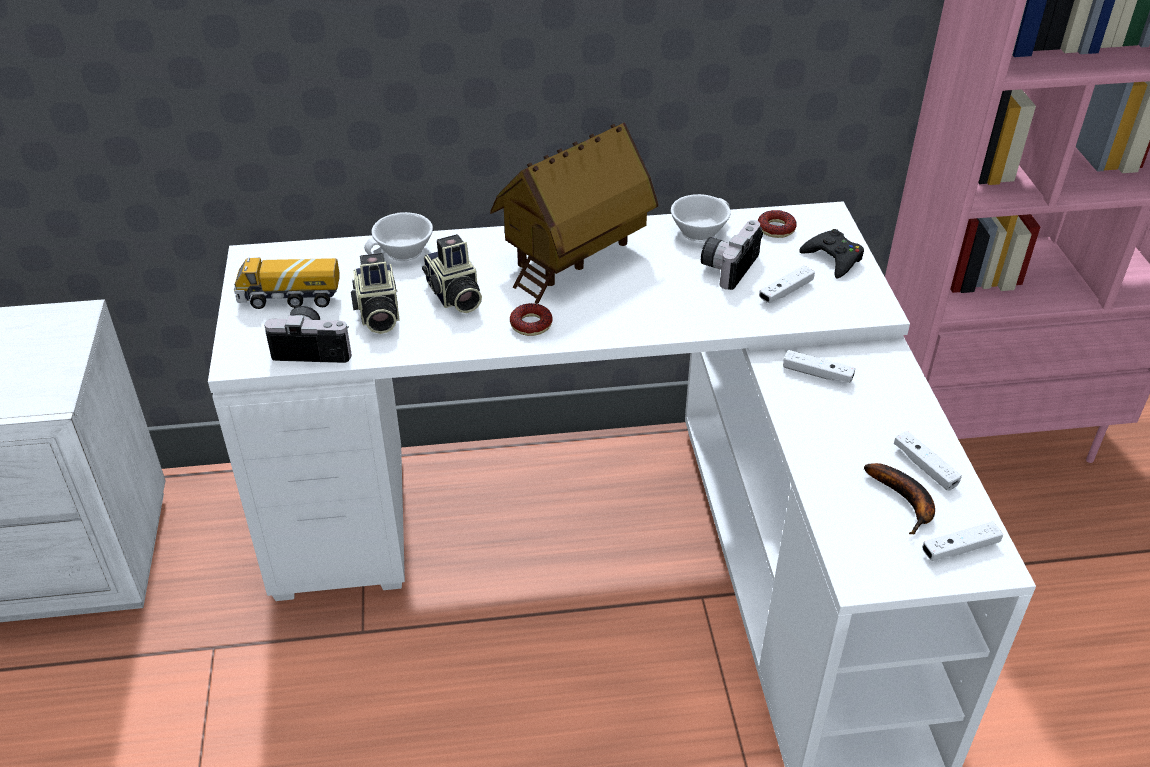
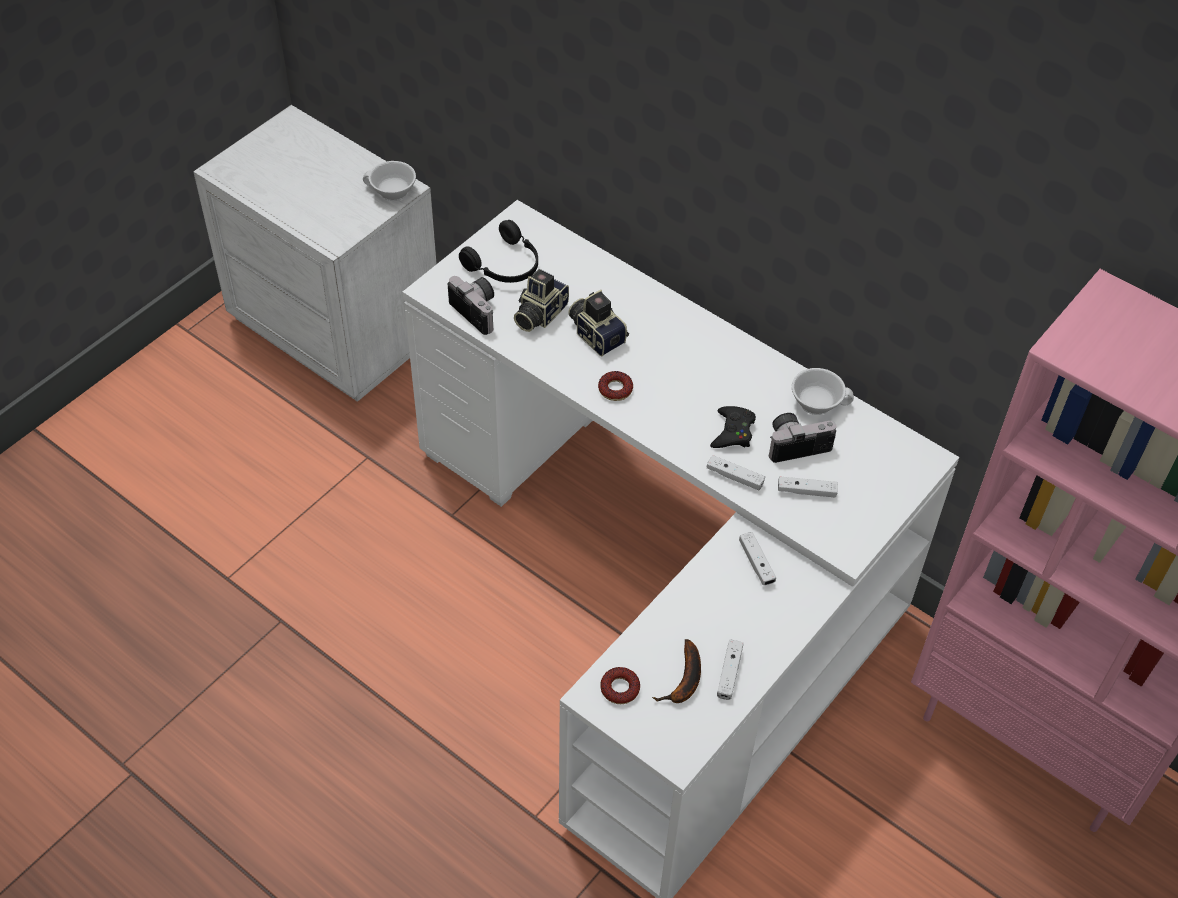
camera: 45 degrees right, 10 degrees up
toy truck [234,258,340,309] -> black headphones [459,220,538,283]
white cup [364,212,433,261] -> white cup moved to [363,161,416,201]
camera [422,234,482,313] -> camera turned 120 degrees clockwise [568,290,629,357]
toy house [490,122,658,304] -> none
donut [758,210,797,238] -> donut moved to [600,667,640,704]
black game controller [799,229,864,278] -> black game controller moved to [710,406,756,448]
white game controller [922,522,1003,561] -> white game controller moved to [707,455,765,490]

